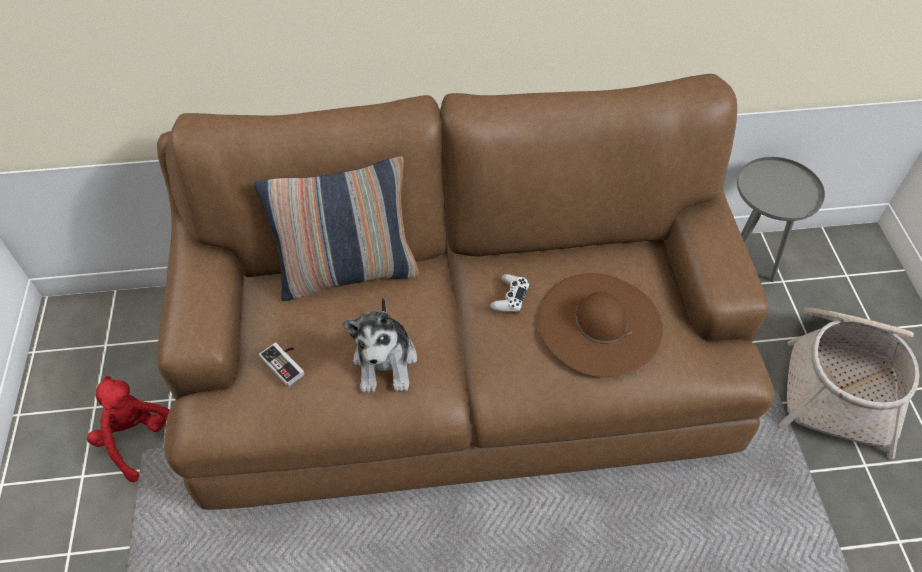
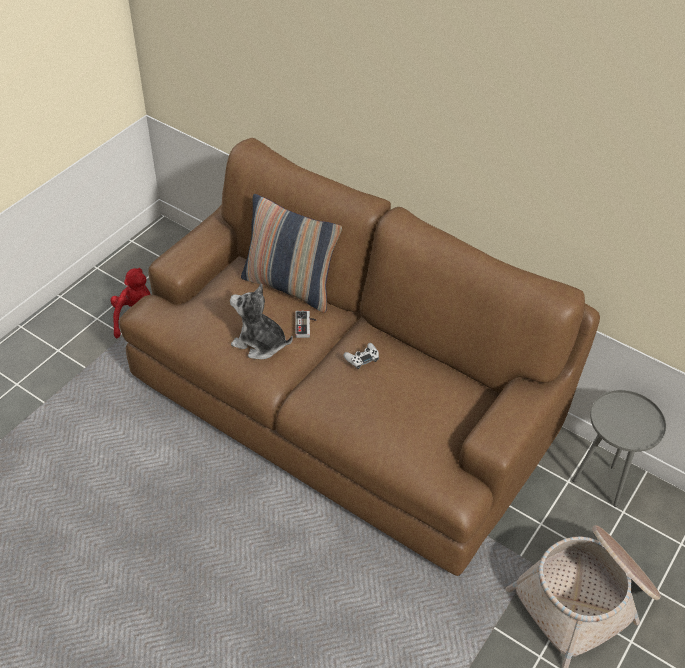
camera: 40 degrees right, 5 degrees down
game controller [259,342,305,387] -> game controller moved to [295,311,317,338]
plush toy [342,296,417,393] -> plush toy turned 75 degrees clockwise [230,284,293,359]
brown hat [537,273,663,377] -> none

